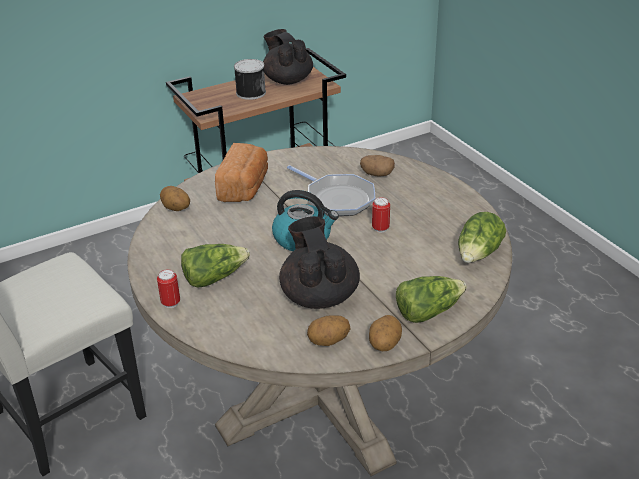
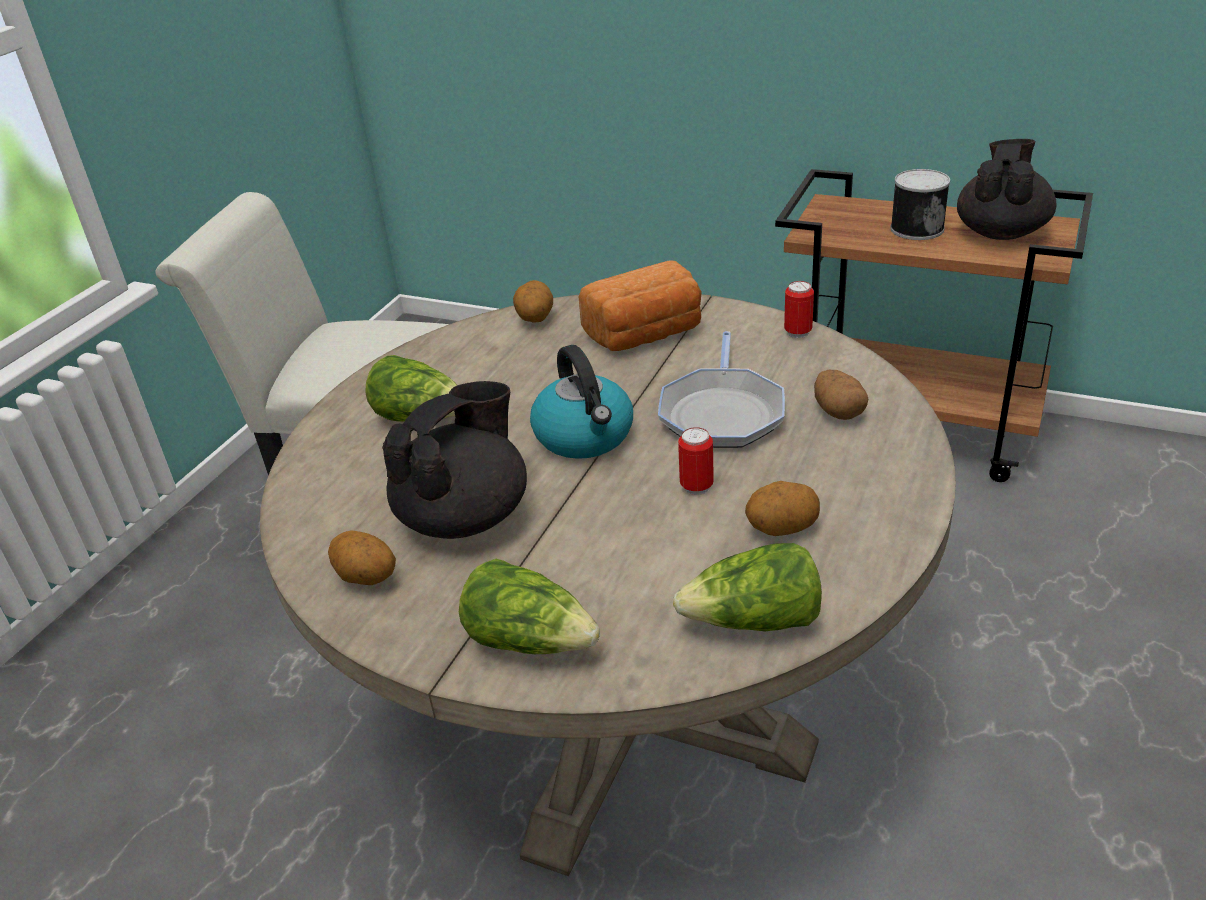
camera: 55 degrees right, 0 degrees up
can [157,269,180,308] -> can moved to [784,281,814,338]
potato [369,315,402,351] -> potato moved to [745,481,820,536]

